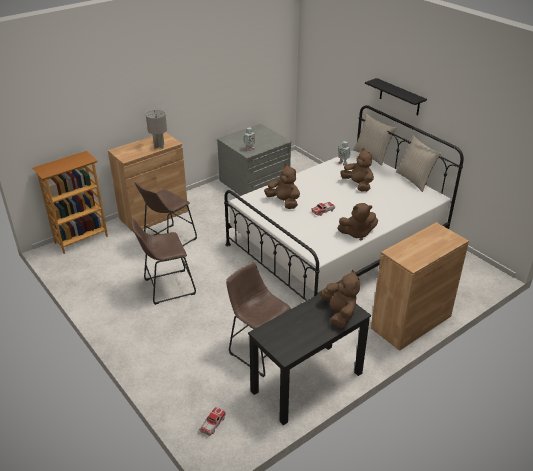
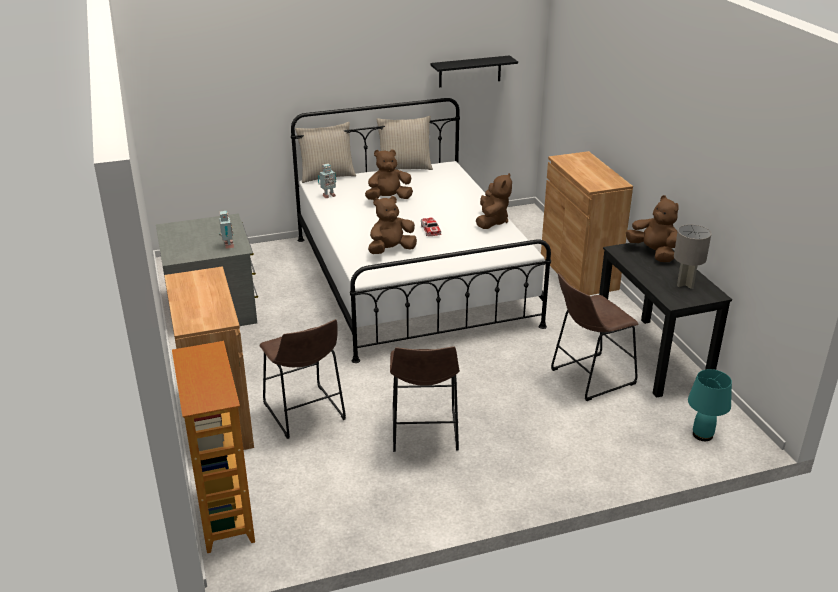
camera: 70 degrees left, 5 degrees down
grey table lamp [146,110,167,149] -> grey table lamp moved to [674,225,711,289]
toy car [199,407,226,436] -> turquoise table lamp [688,369,732,441]
brown plush toy [321,270,360,328] -> brown plush toy turned 45 degrees clockwise [626,195,679,262]
black shelf [365,78,427,116] -> black shelf moved to [430,55,518,87]

